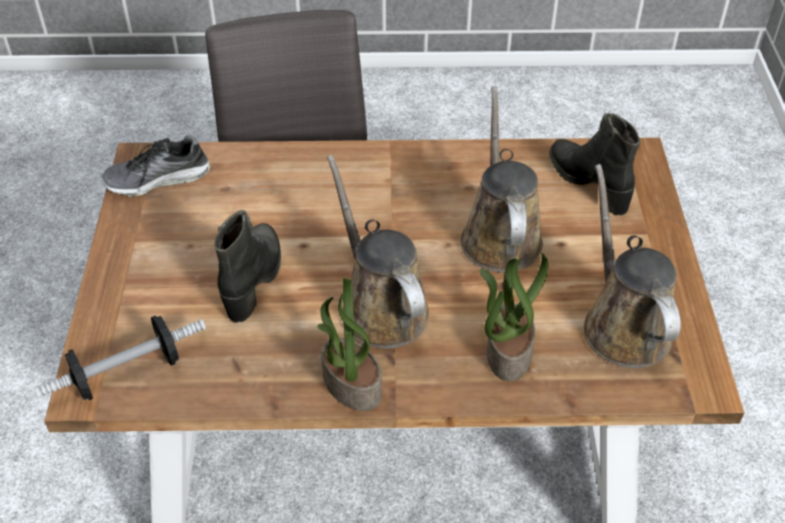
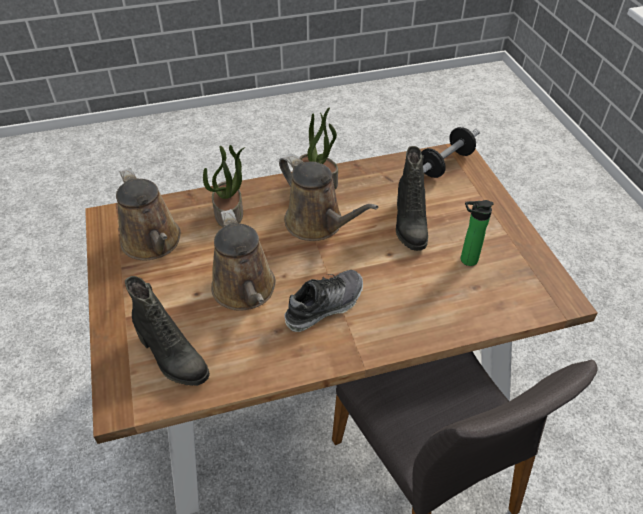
camera: 165 degrees right, 0 degrees up
shoe [101,135,210,197] -> shoe moved to [284,270,363,332]
none -> bottle [461,200,494,266]

